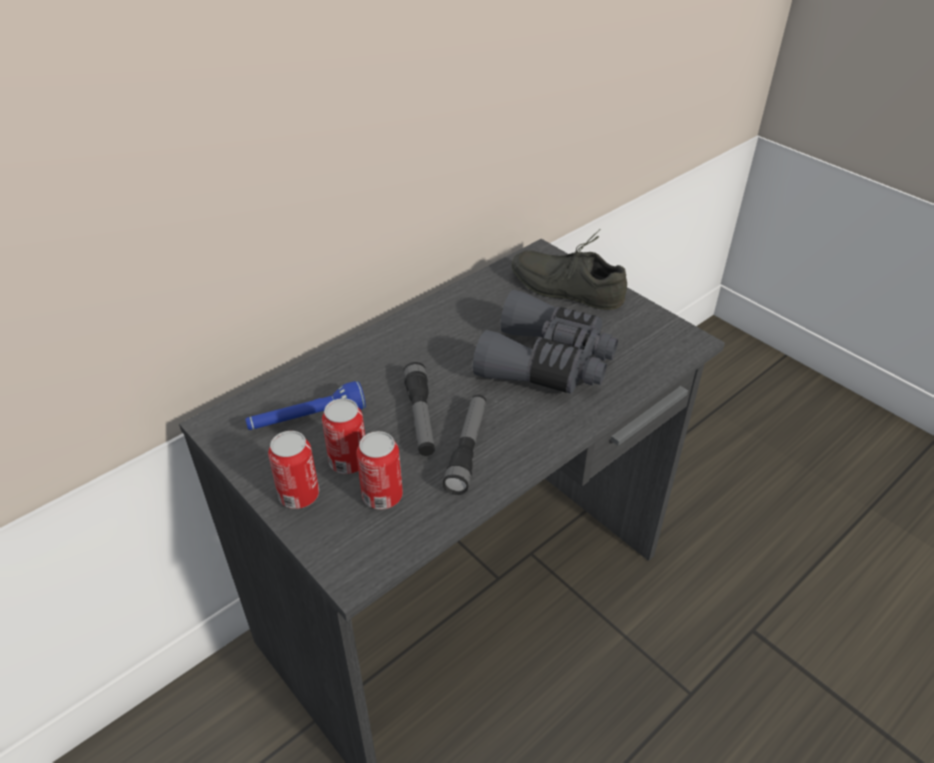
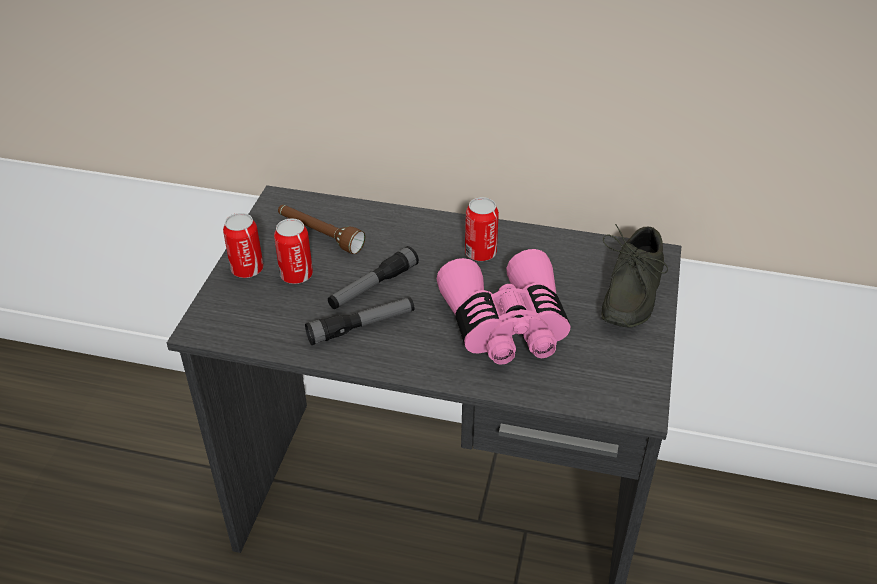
camera: 55 degrees right, 0 degrees up
blue flashlight [245,381,366,430] -> brown flashlight [278,205,365,254]
can [357,431,403,510] -> can moved to [465,197,499,261]
grey binoculars [473,290,618,394] -> pink binoculars [437,249,570,365]
grey shoe [512,229,627,310] -> grey shoe turned 150 degrees counterclockwise [601,224,668,328]

